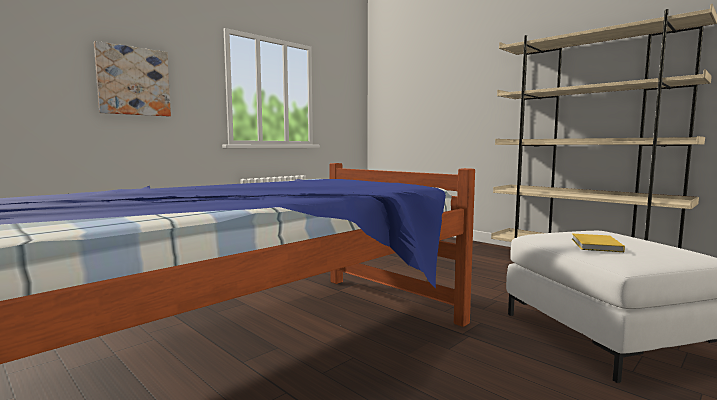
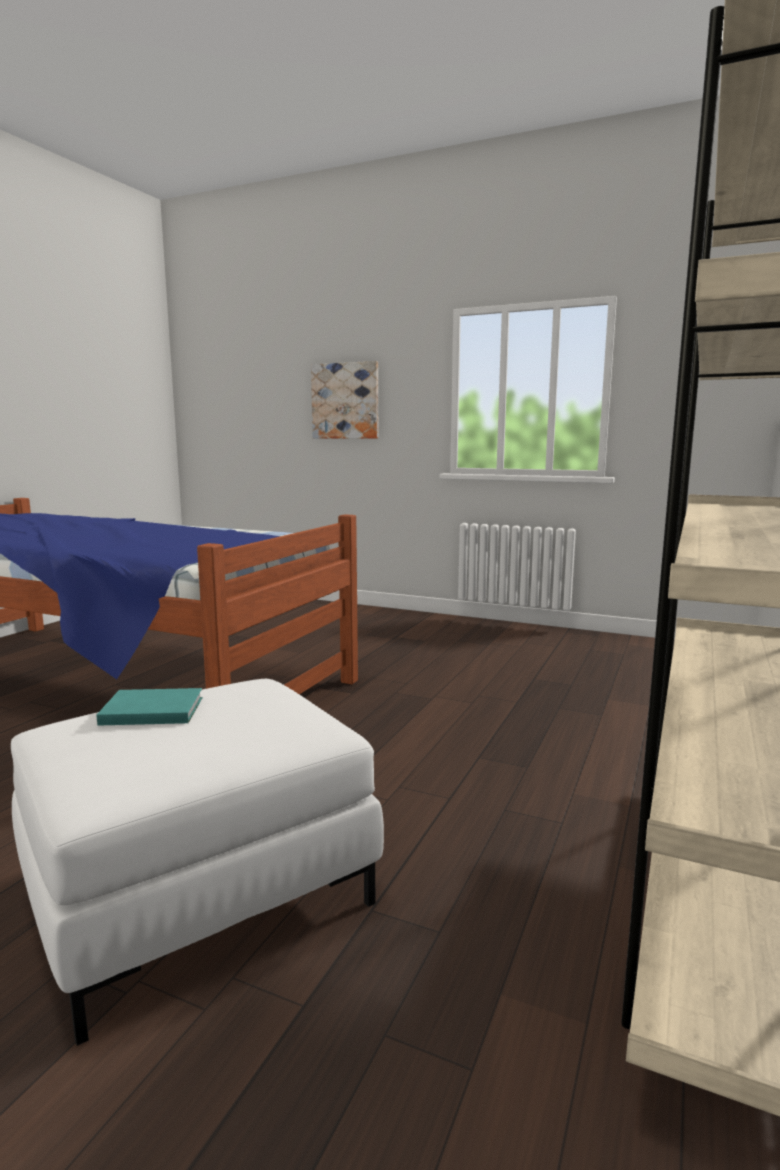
camera: 70 degrees right, 5 degrees up
yellow book [572,234,625,252] -> turquoise book [97,688,203,726]

